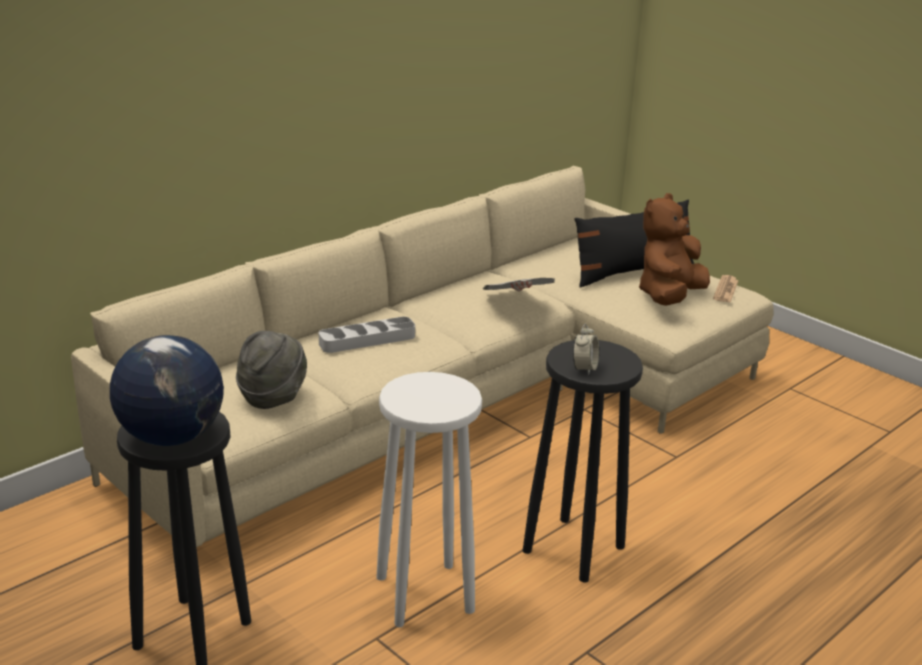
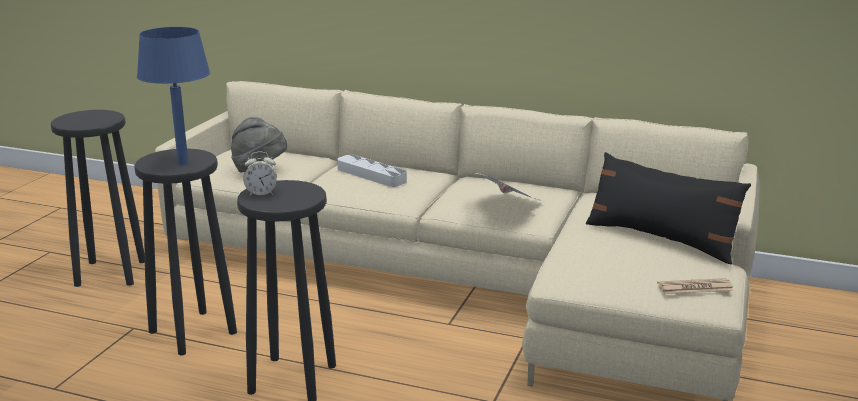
camera: 65 degrees right, 5 degrees down
globe [110,335,224,446] -> none
white stool [376,372,482,627] -> black stool [134,149,237,355]
brown plush toy [639,193,710,306] -> none
none -> blue table lamp [137,27,210,165]

